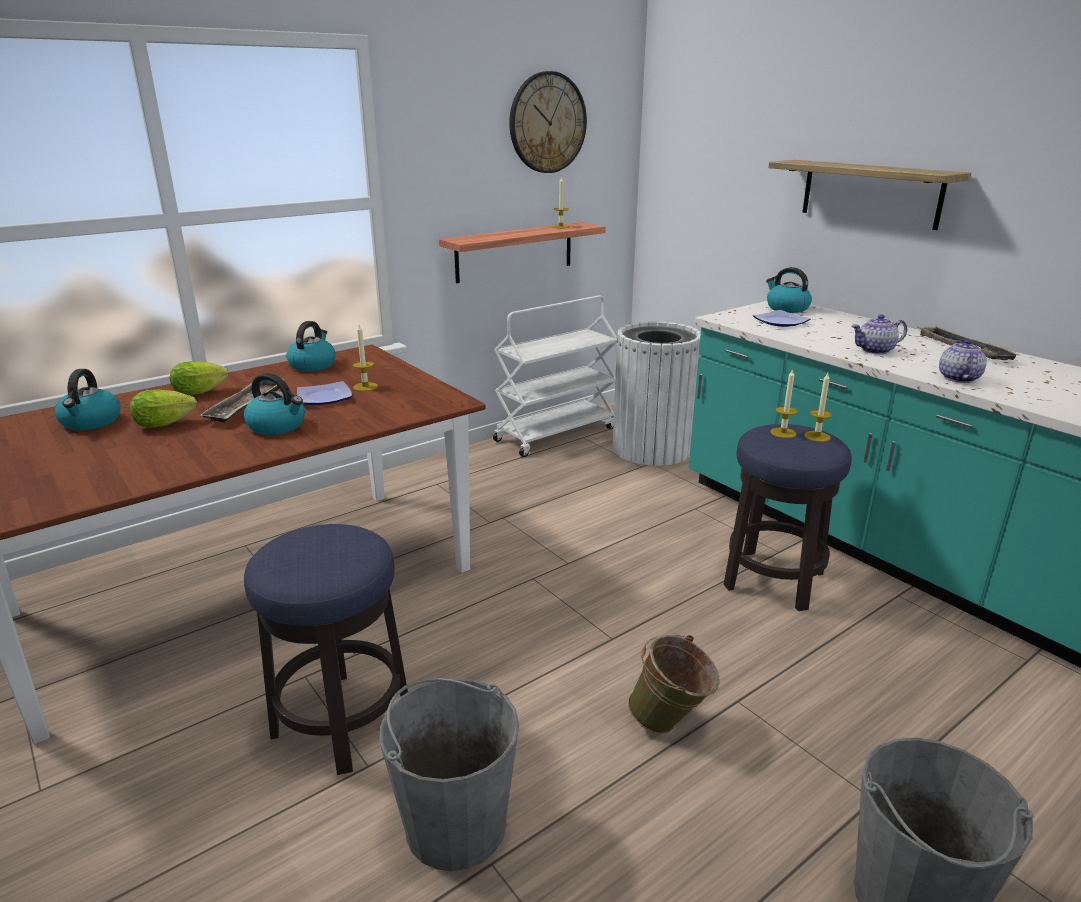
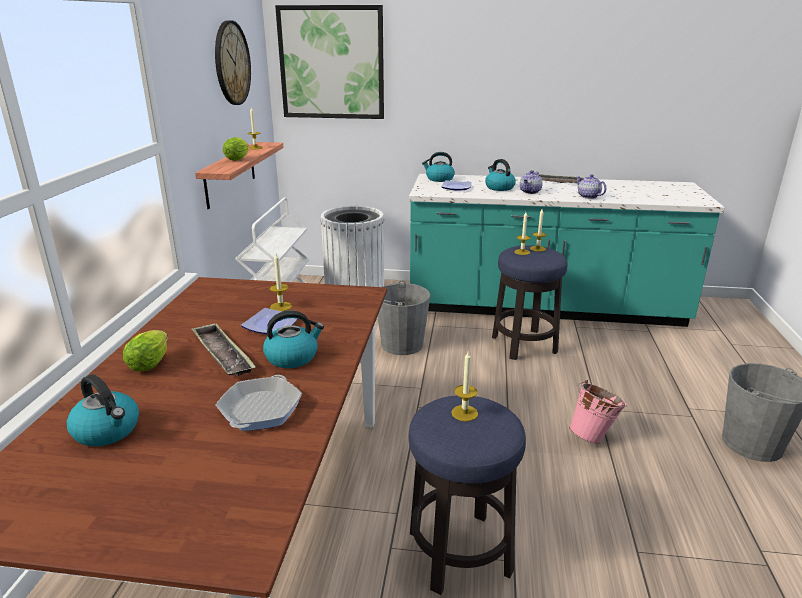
camera: 45 degrees left, 0 degrees up
lettuce [130,389,197,428] -> lettuce moved to [223,137,249,161]
kettle [286,321,336,372] -> kettle moved to [485,159,516,191]
grey bucket [380,678,519,871] -> grey bucket moved to [377,280,430,355]
green bucket [628,634,720,734] -> pink bucket [569,380,627,444]
shelf [768,160,971,230] -> none
none -> frying pan [216,375,302,431]
none -> picture [275,5,384,119]
none -> candle [451,352,478,421]

